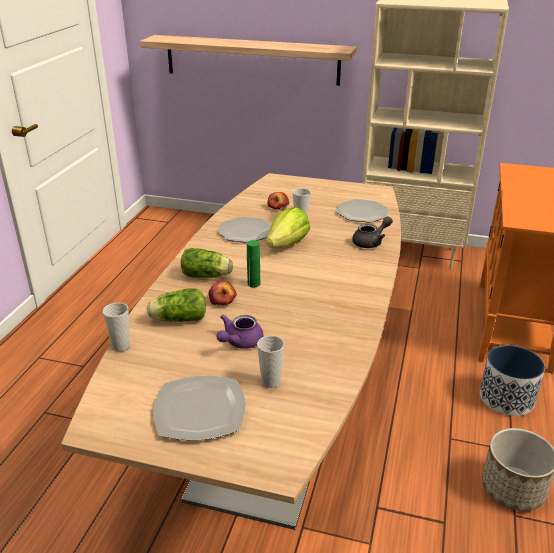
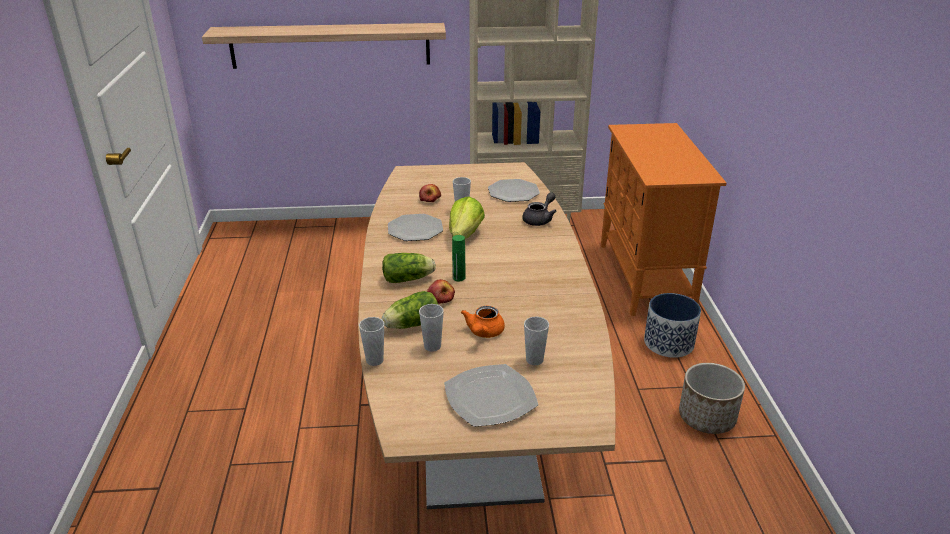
camera: 20 degrees left, 0 degrees up
purple teapot [216,315,263,349] -> orange teapot [461,306,505,338]
none -> cup [419,304,444,352]

